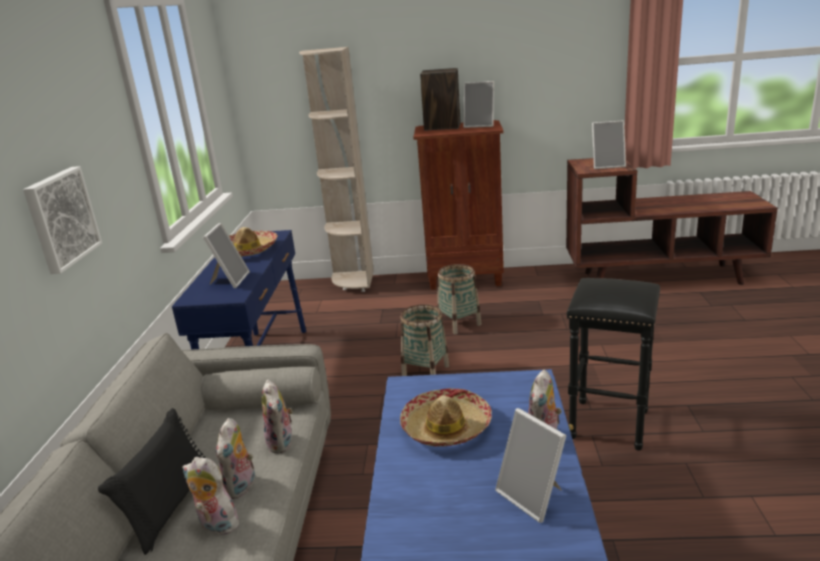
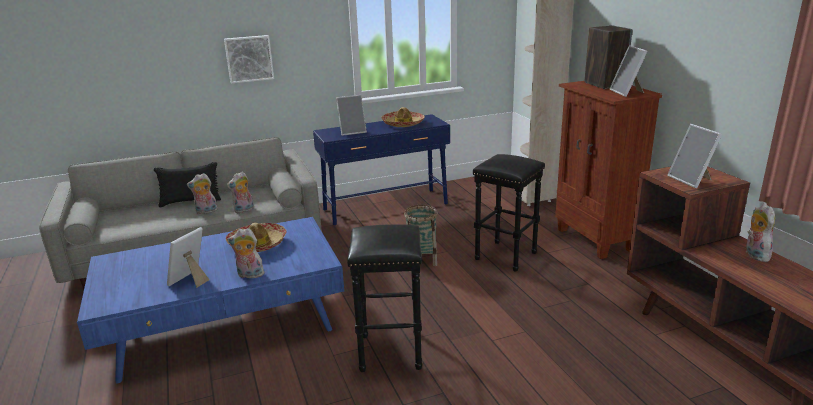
camera: 65 degrees right, 0 degrees up
plush toy [183,457,241,535] -> plush toy moved to [746,203,775,262]
basket [437,264,482,334] -> black stool [473,154,545,271]

